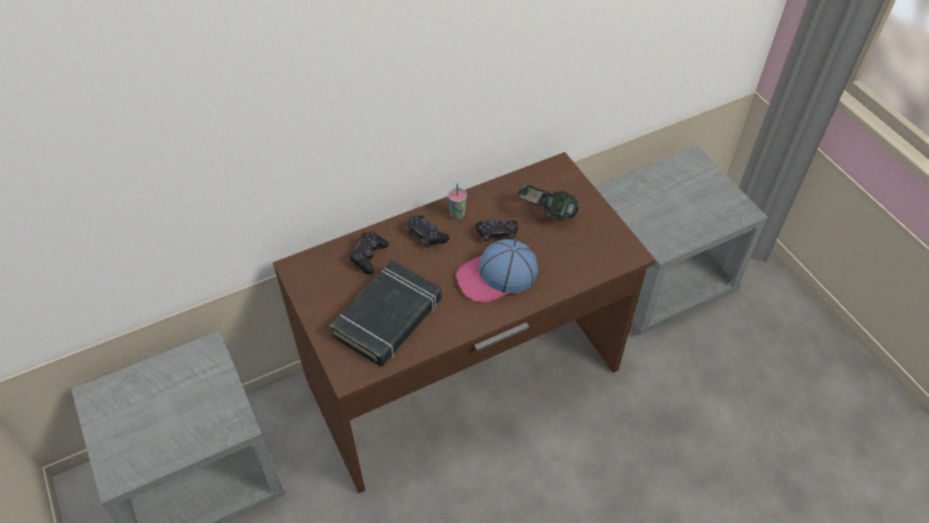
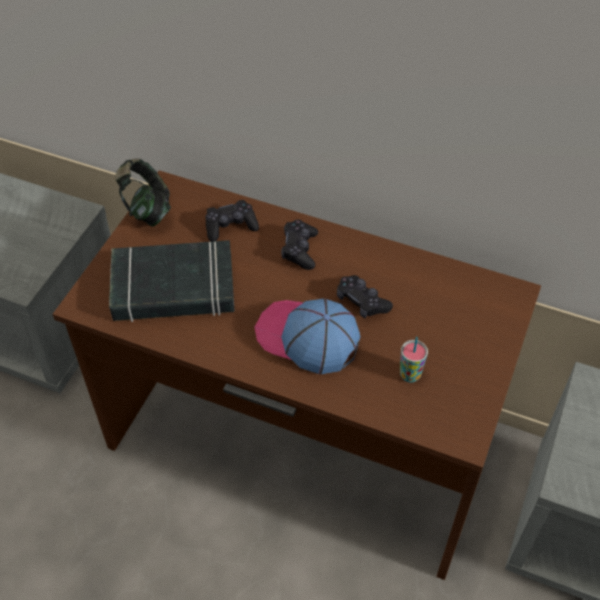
camera: 50 degrees right, 0 degrees up
cup [448,184,467,220] -> cup moved to [400,337,428,382]
headphones [518,183,579,220] -> headphones moved to [116,158,171,227]

